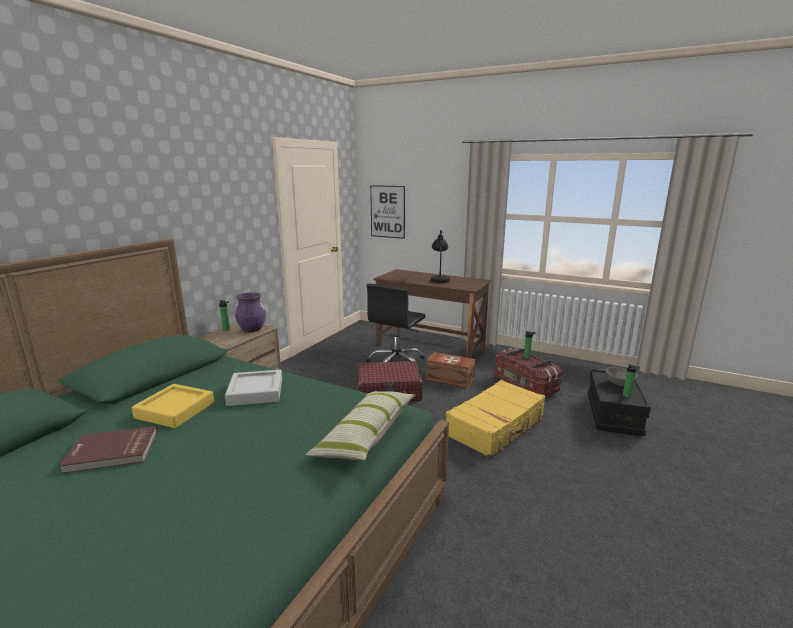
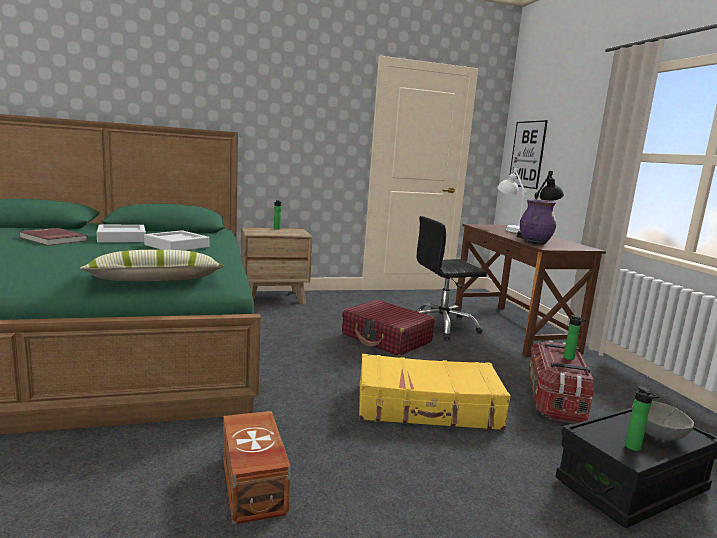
camera: 45 degrees right, 5 degrees down
yellow tray [131,384,214,428] -> grey tray [97,225,146,243]
purple vase [235,292,266,332] -> purple vase moved to [520,199,556,245]
brown storage box [426,352,475,388] -> brown storage box moved to [223,411,291,525]
none -> white table lamp [497,168,527,233]

